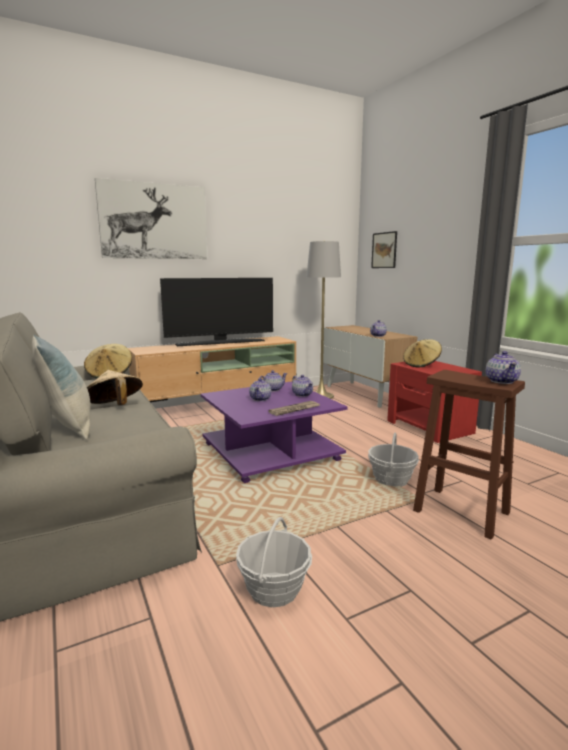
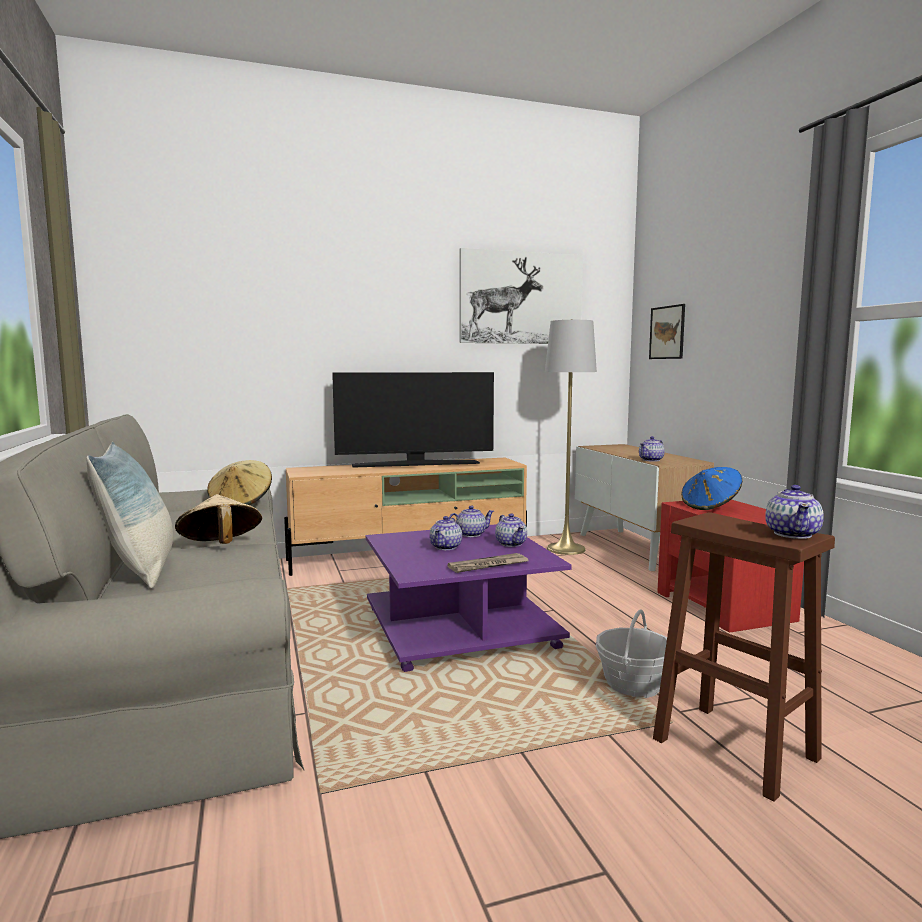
camera: 10 degrees right, 5 degrees down
picture [95,178,207,259] -> picture moved to [460,248,583,344]
basket [236,517,312,608] -> none
beige hat [403,339,442,367] -> blue hat [681,467,742,510]

